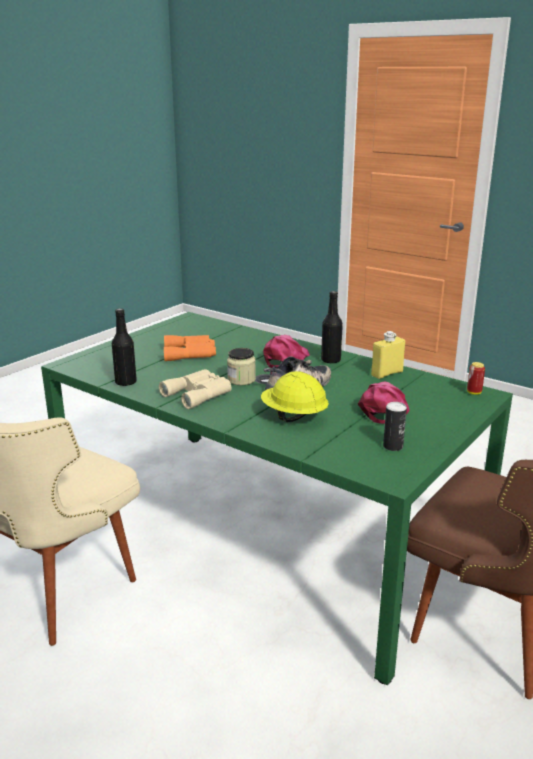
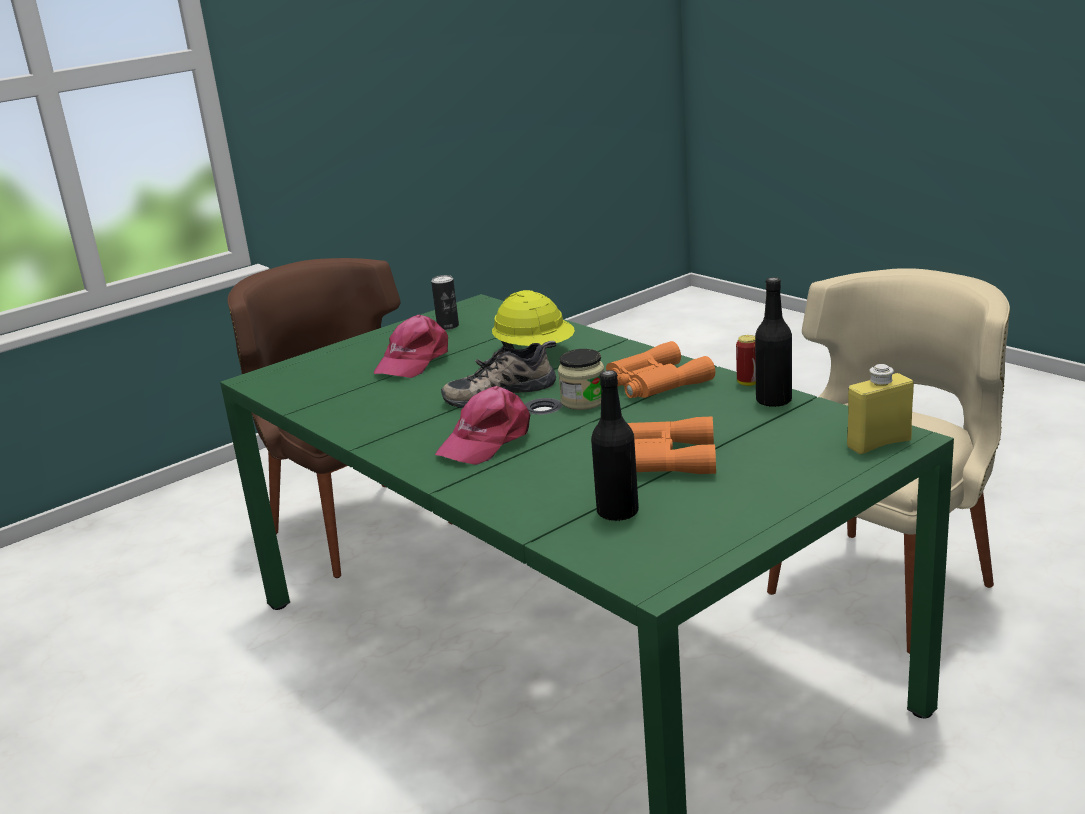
camera: 165 degrees left, 0 degrees up
beige binoculars [159,369,232,409] -> orange binoculars [606,341,715,398]
black bottle [321,291,343,364] -> black bottle moved to [591,370,639,522]
yellow bottle [371,331,405,379] -> yellow bottle moved to [847,364,914,454]
can [467,362,485,395] -> can moved to [736,335,756,386]

